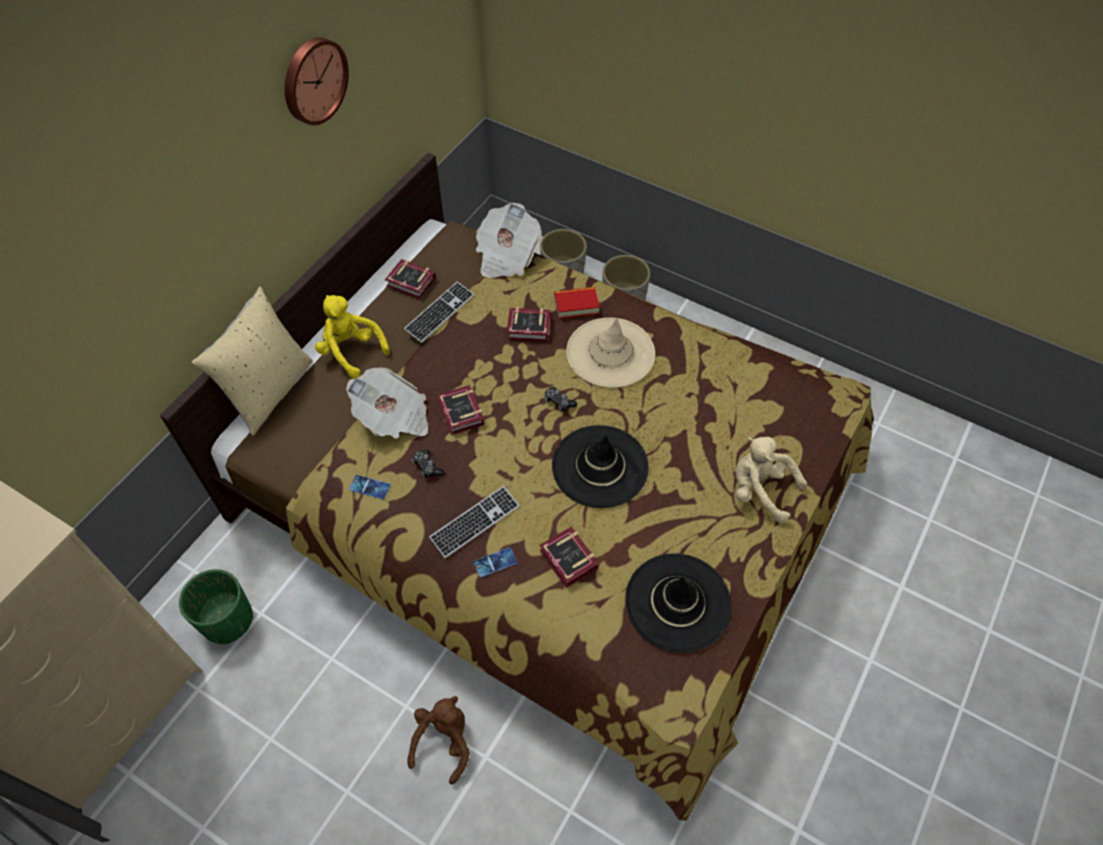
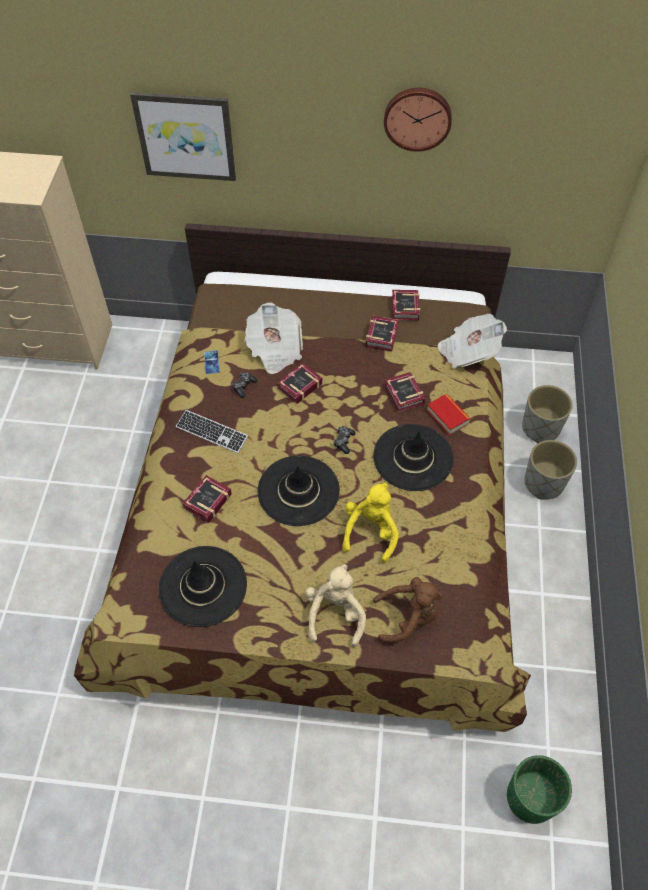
camera: 65 degrees right, 0 degrees up
green planter [179,569,253,644] -> green planter moved to [507,755,572,824]
beige pillow [192,287,313,436] -> none
yellow plush toy [315,295,390,379] -> yellow plush toy moved to [342,483,399,563]
keyboard [404,282,474,343] -> book [366,316,399,351]
brown plush toy [407,696,470,784] -> brown plush toy moved to [373,577,443,643]
phone [474,547,517,578] -> none
beige hat [566,317,655,388] -> black hat [373,424,454,491]
none -> picture [130,92,236,181]

